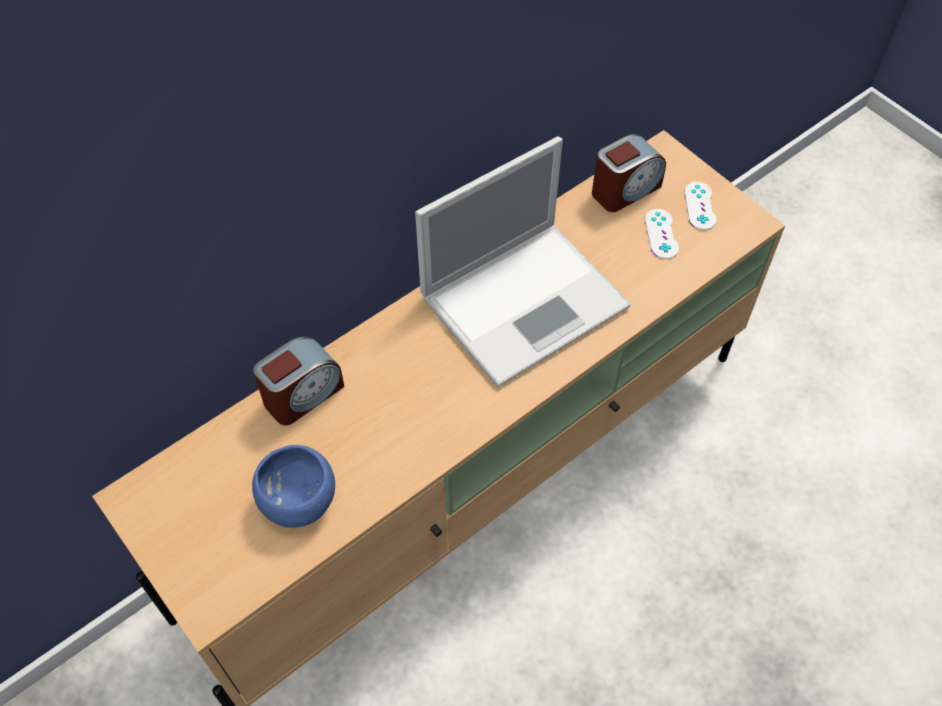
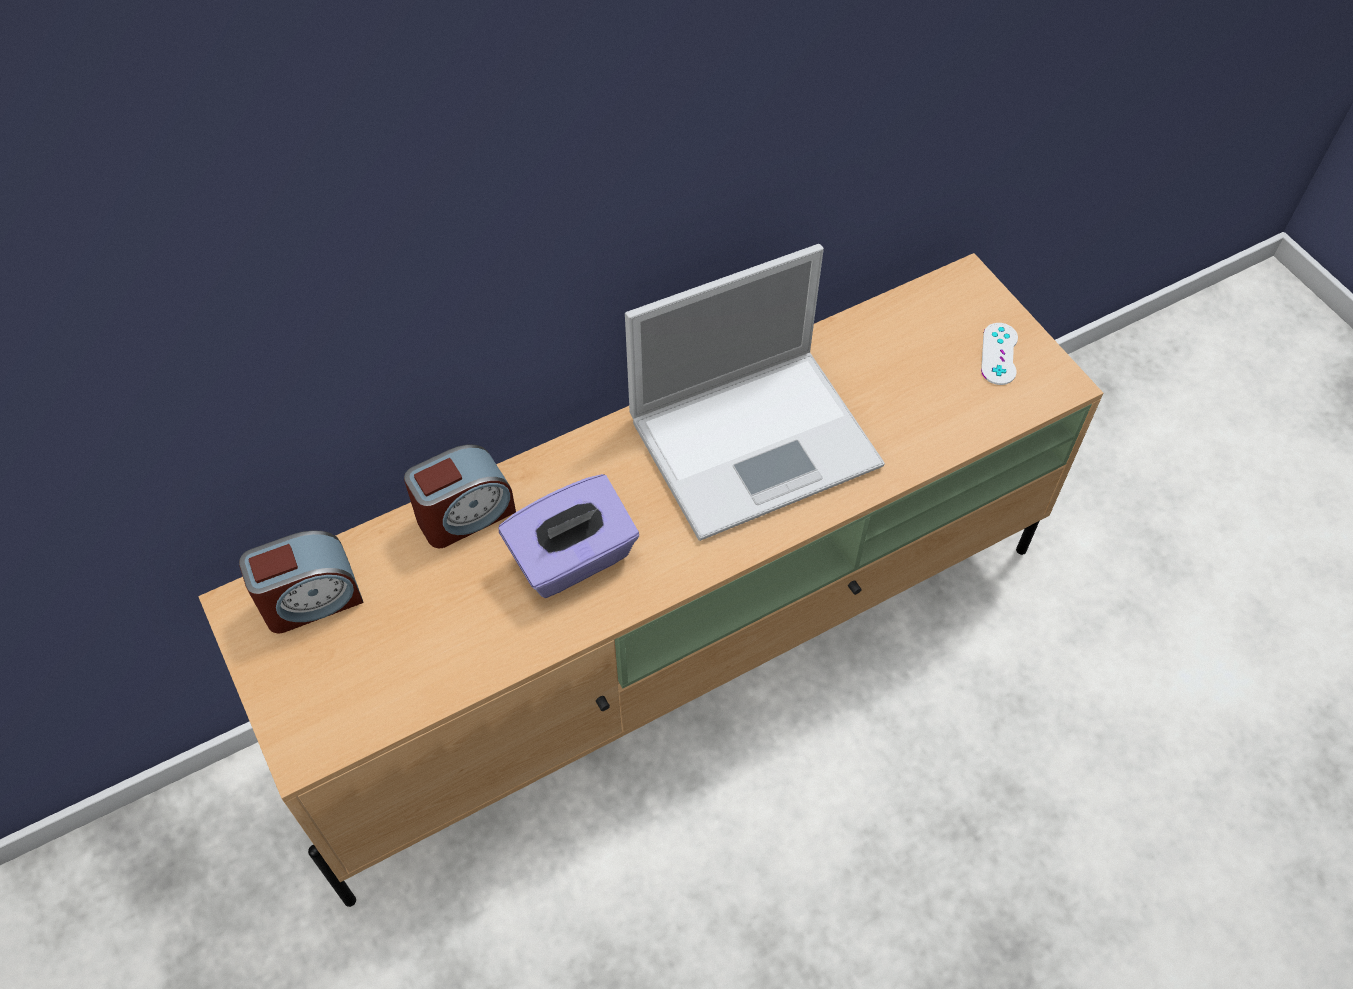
camera: 10 degrees right, 0 degrees up
blue bowl [252,445,335,528] -> none
alarm clock [592,134,666,212] -> alarm clock moved to [239,530,364,633]
white game controller [645,209,679,259] -> none
none -> purple tissue box [499,474,639,598]

